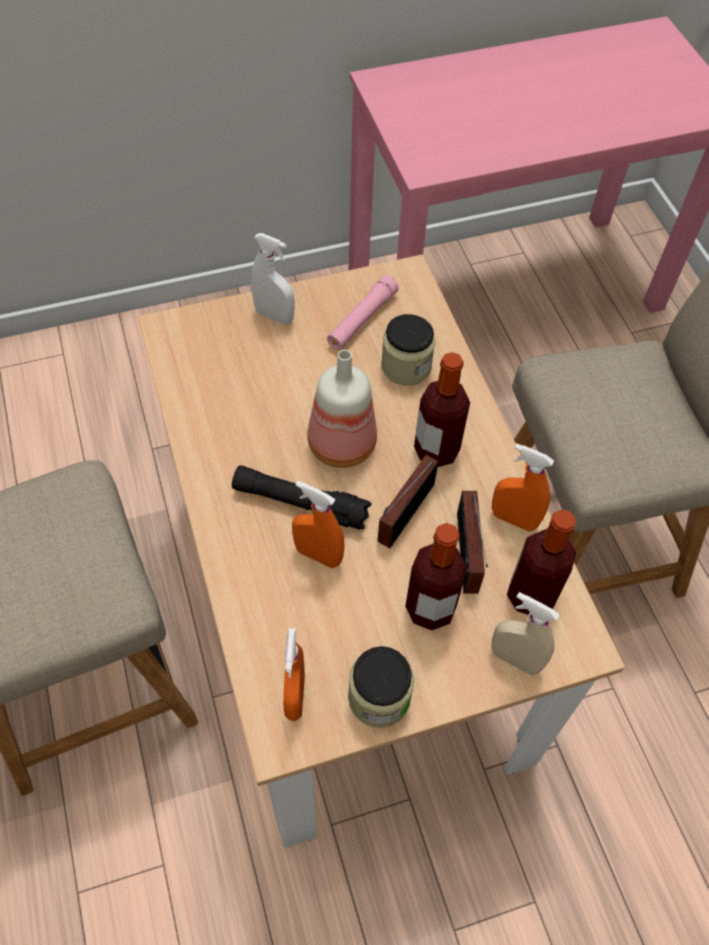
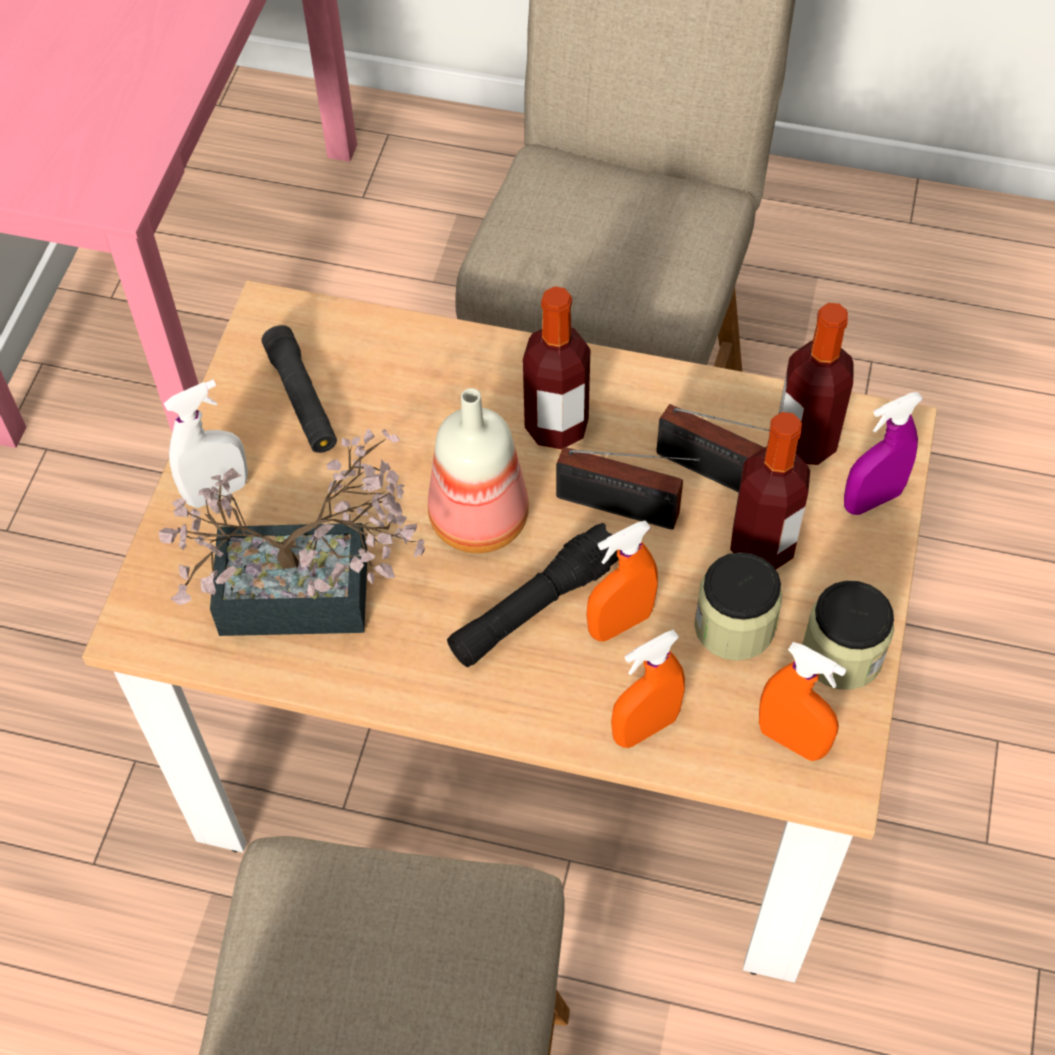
camera: 55 degrees left, 0 degrees up
pink flashlight [327,275,399,350] -> black flashlight [261,325,337,453]
radio [377,455,439,548] -> radio turned 45 degrees counterclockwise [556,447,700,530]
jar [381,314,435,385] -> jar moved to [694,552,782,661]
orange spray bottle [492,444,554,531] -> orange spray bottle moved to [611,630,685,748]
beige spray bottle [492,592,560,675] -> purple spray bottle [844,392,923,515]
none -> potted plant [159,428,425,636]

